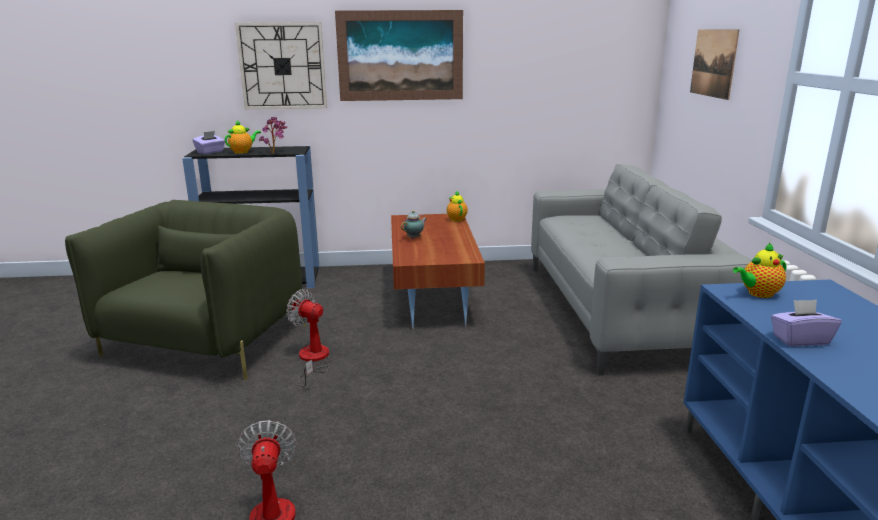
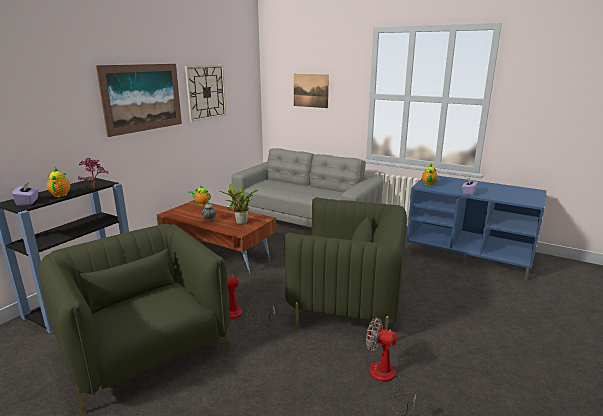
camera: 55 degrees left, 0 degrees up
wall clock [235,22,327,110] -> wall clock moved to [185,65,226,122]
none -> potted plant [219,184,258,225]
none -> green armchair [285,197,407,330]

